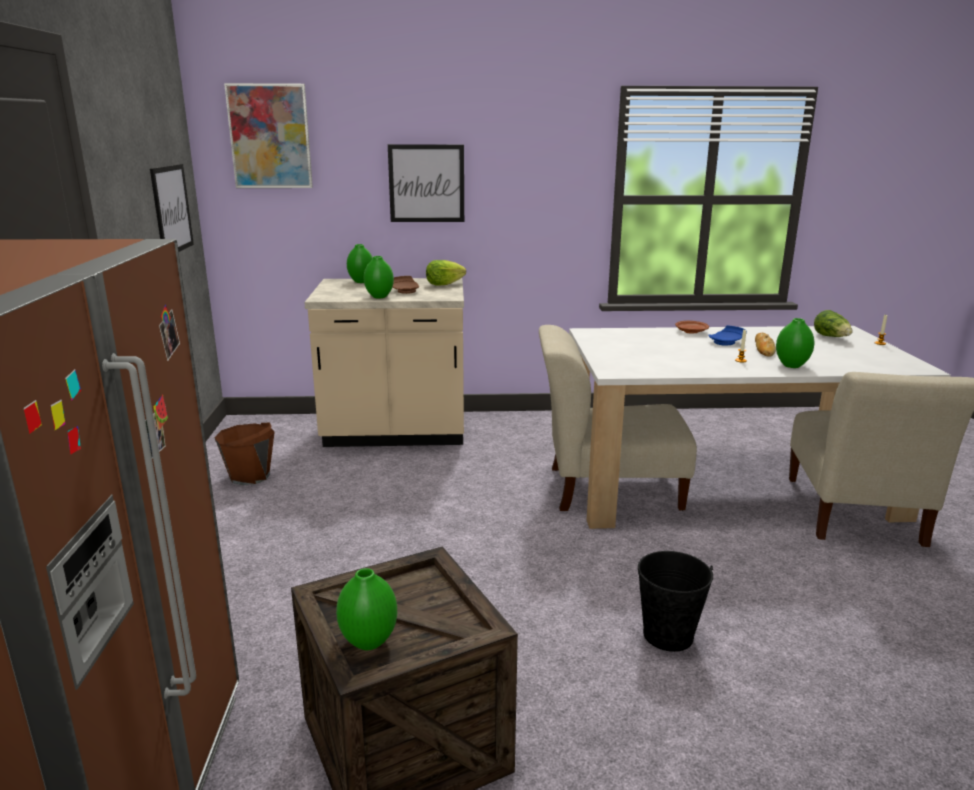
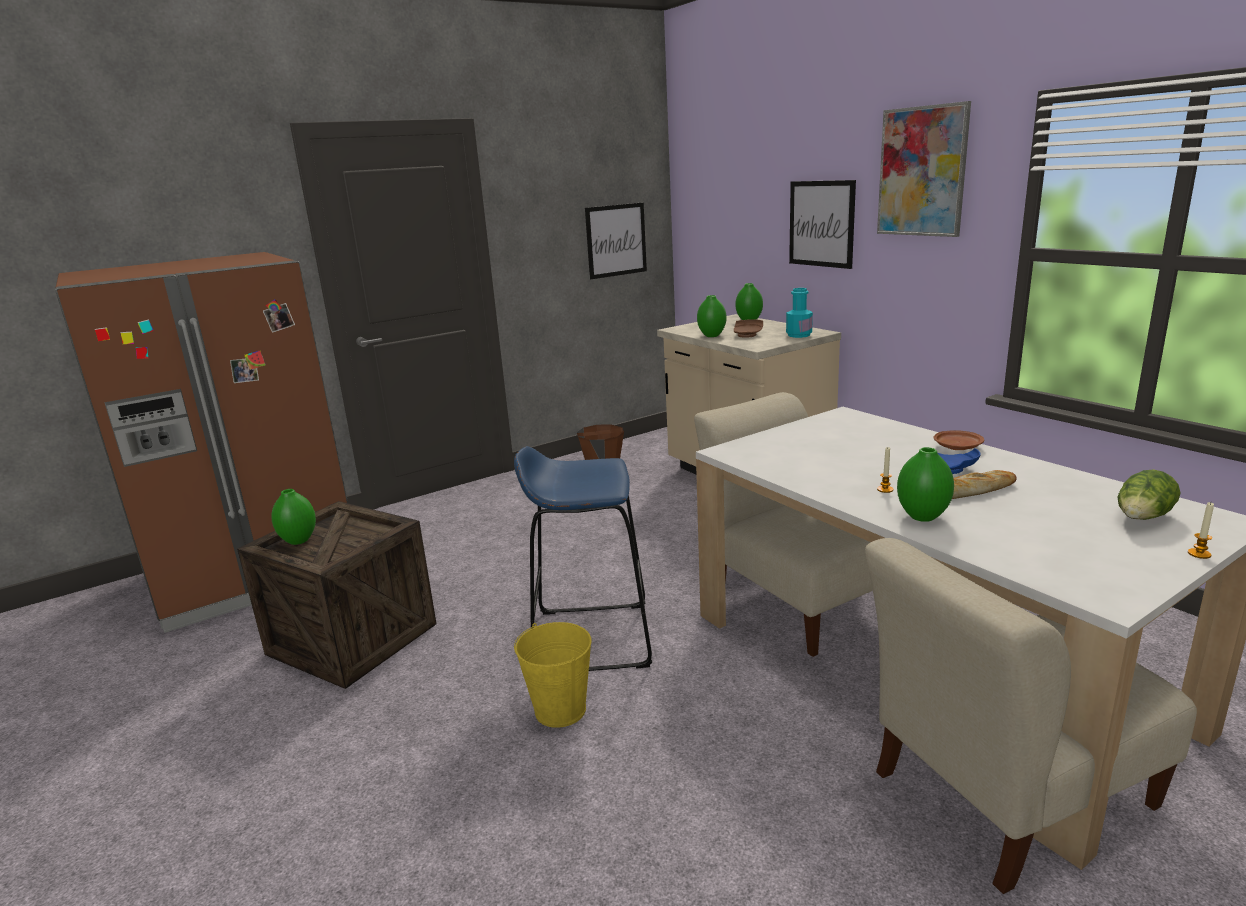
camera: 60 degrees right, 0 degrees up
picture [224,83,313,188] -> picture moved to [877,101,971,237]
lettuce [426,260,466,285] -> turquoise bottle [786,288,813,338]
black bucket [638,551,713,652] -> yellow bucket [514,622,592,728]
none -> blue stool [514,446,652,671]

